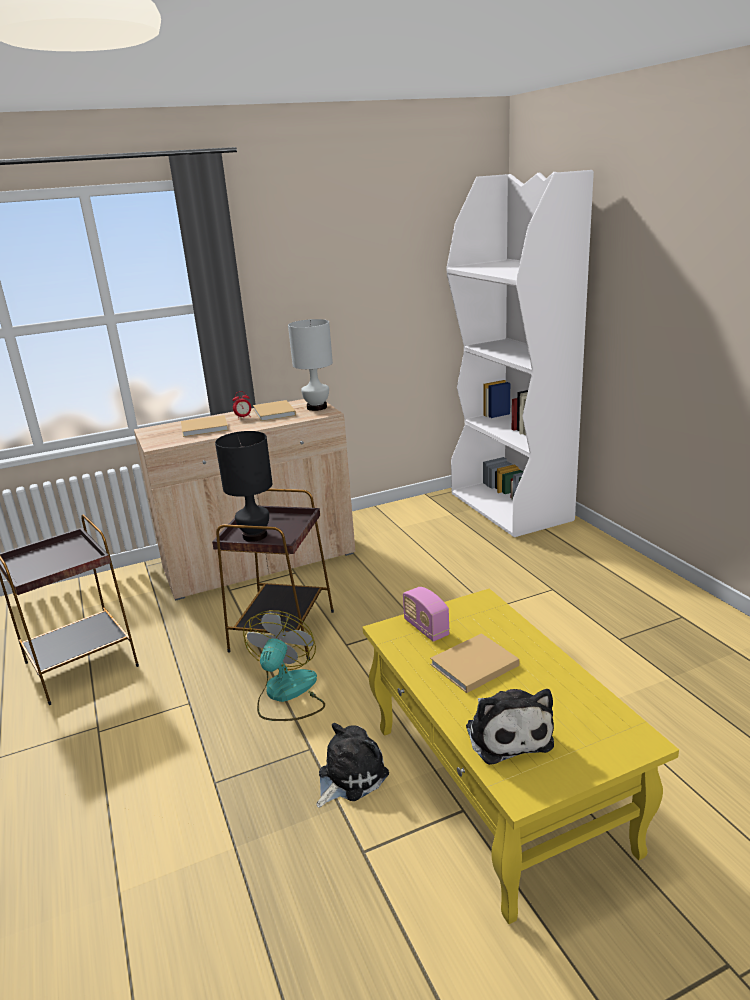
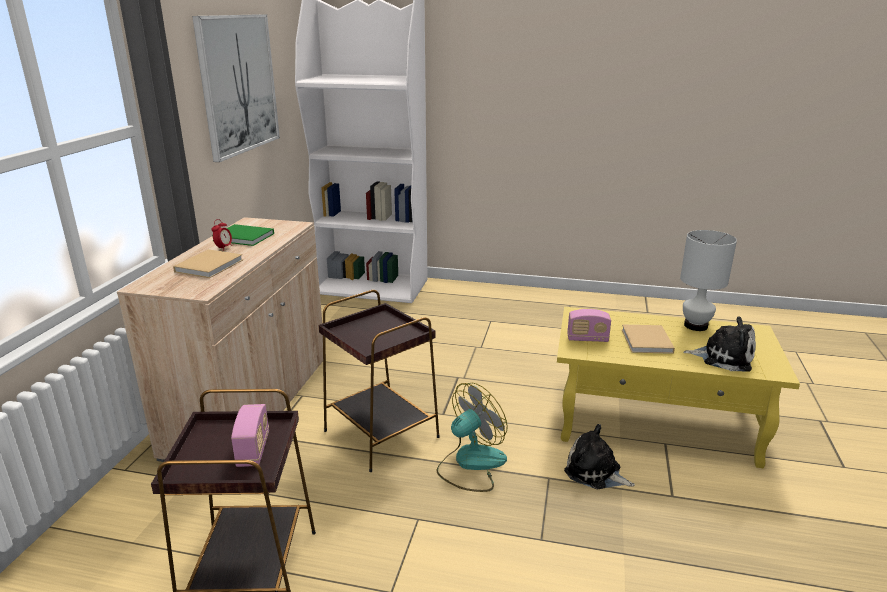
camera: 55 degrees left, 0 degrees up
black table lamp [215,431,273,542] -> none
fan [243,610,325,721] -> fan turned 90 degrees clockwise [436,383,508,492]
beige book [253,400,296,421] -> green book [212,224,274,246]
white table lamp [288,319,333,411] -> white table lamp moved to [680,230,737,331]
plush toy [317,723,389,808] -> plush toy turned 45 degrees counterclockwise [564,424,635,489]
none -> picture [192,14,280,162]
none -> radio [231,404,269,467]

